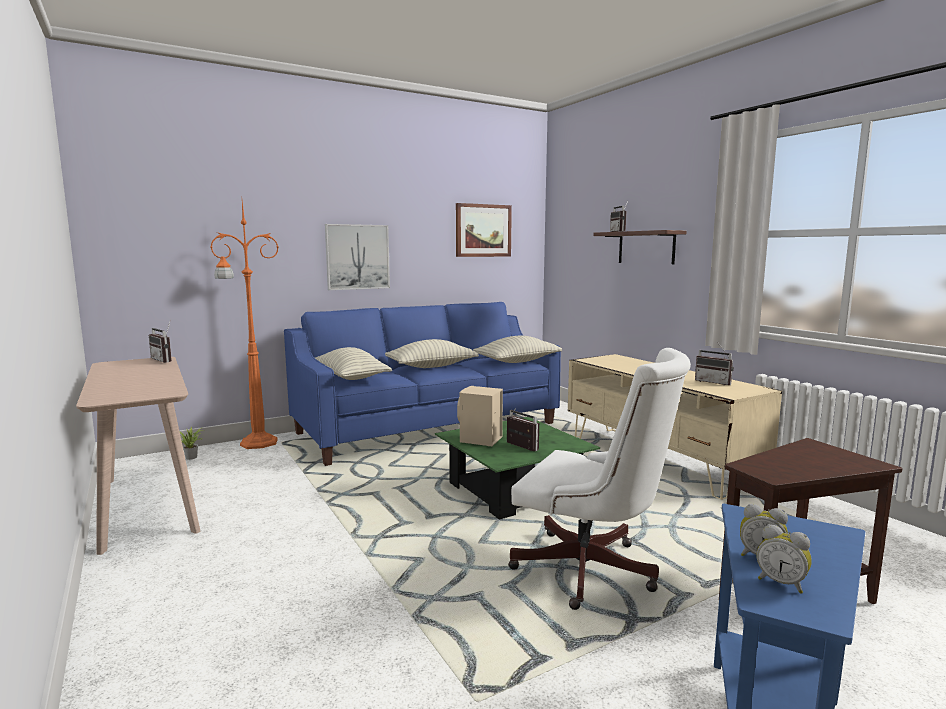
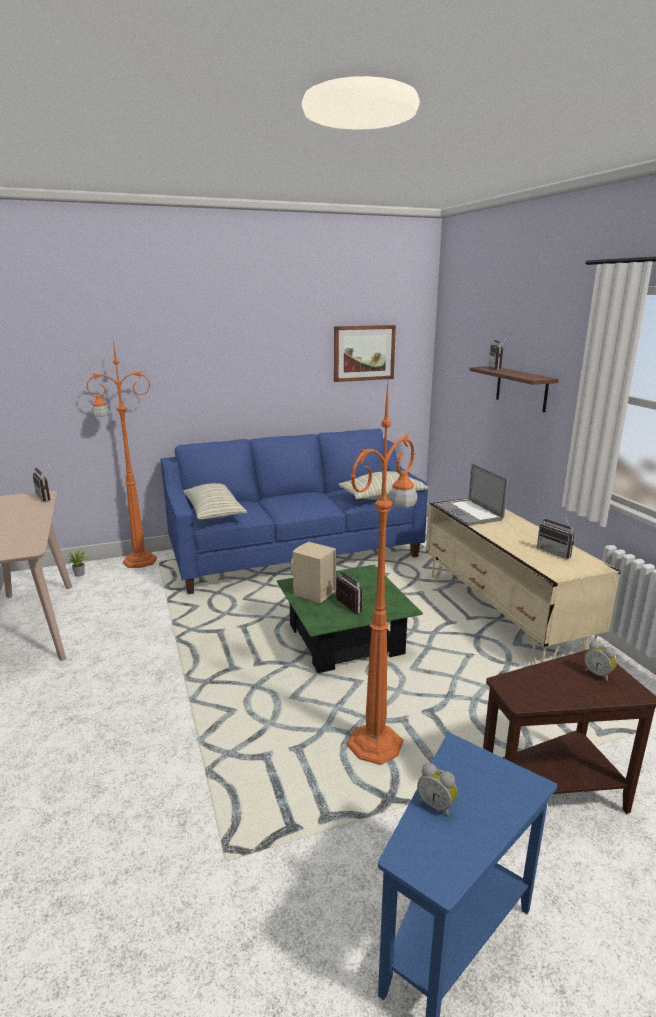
camera: 10 degrees right, 10 degrees up
picture [325,224,390,290] -> none
pillow [385,339,479,368] -> none
white office chair [508,348,691,610] -> orange floor lamp [347,381,418,765]
alarm clock [757,524,812,594] -> alarm clock moved to [584,641,617,682]
none -> laptop [436,463,508,526]

